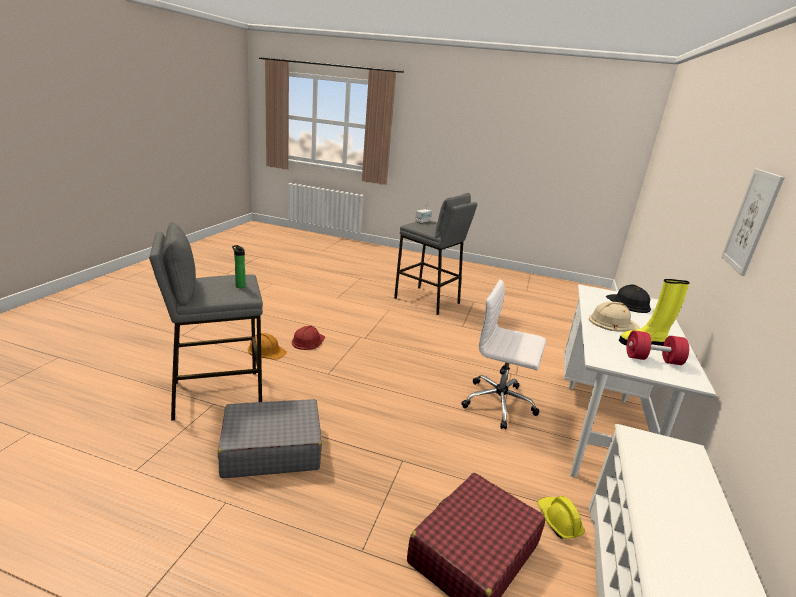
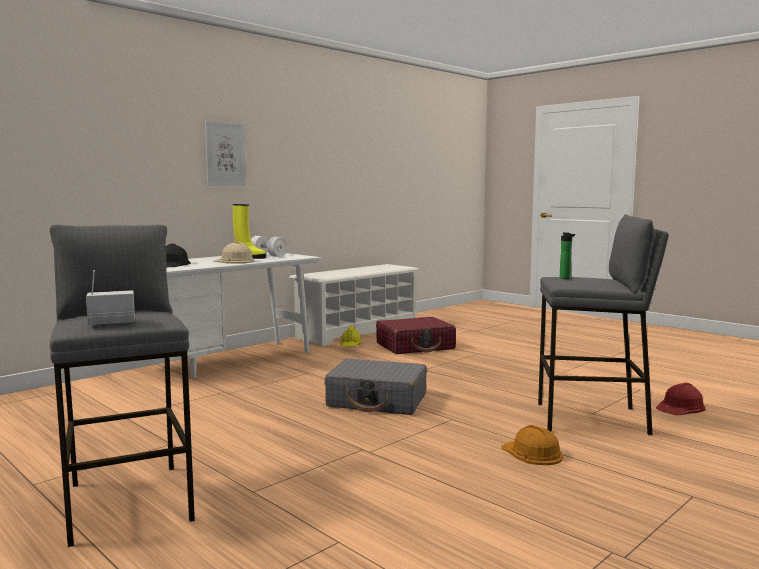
camera: 150 degrees left, 15 degrees down
grey suitcase [218,399,322,478] -> grey suitcase moved to [325,358,427,415]
red hard hat [292,325,325,350] -> red hard hat moved to [656,383,706,415]
white office chair [461,279,546,429] -> none
red dumbbell [627,330,689,365] -> white dumbbell [251,236,287,257]

